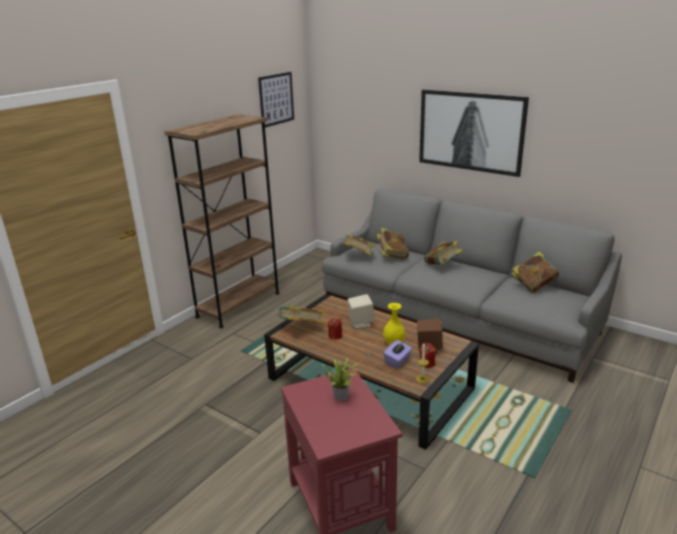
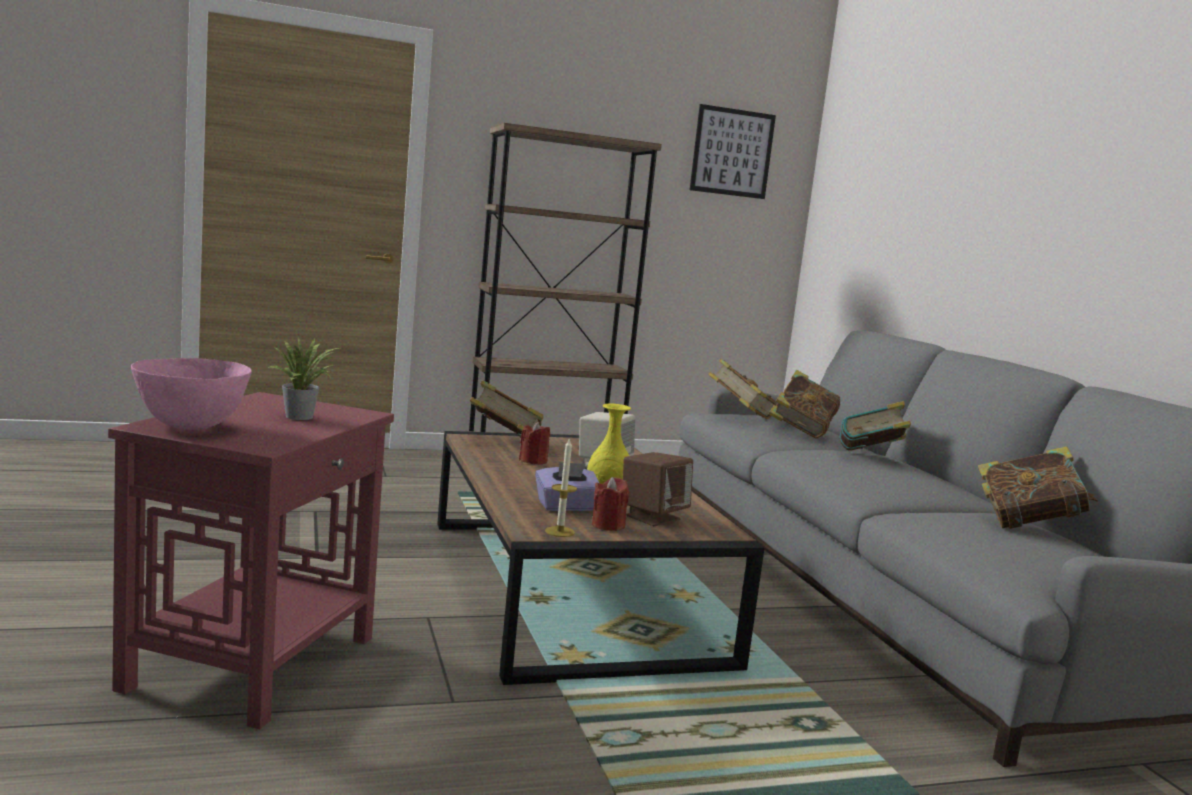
camera: 35 degrees right, 15 degrees down
picture [419,90,529,177] -> none
none -> pink bowl [131,358,252,430]

